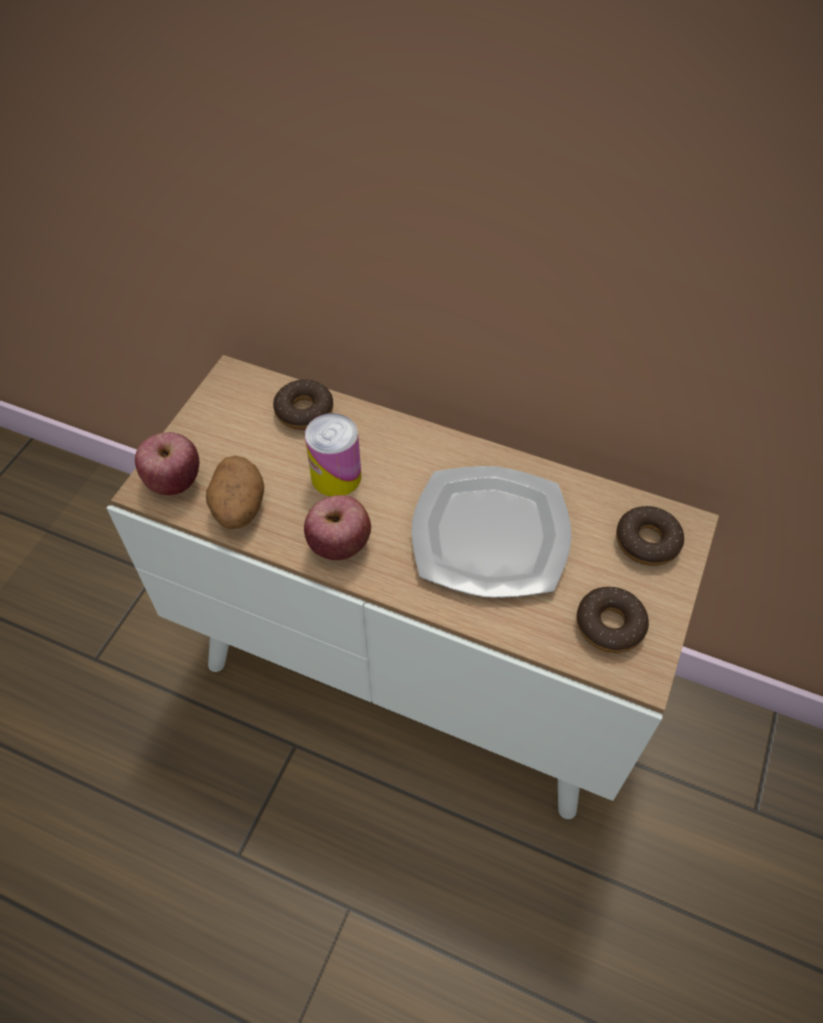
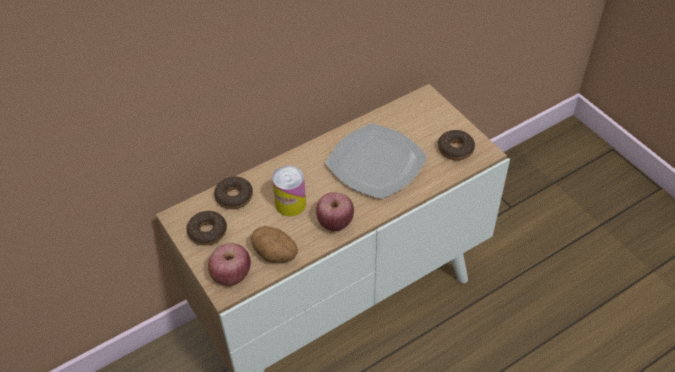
camera: 55 degrees left, 5 degrees down
donut [616,506,684,566] -> donut moved to [187,211,227,246]

